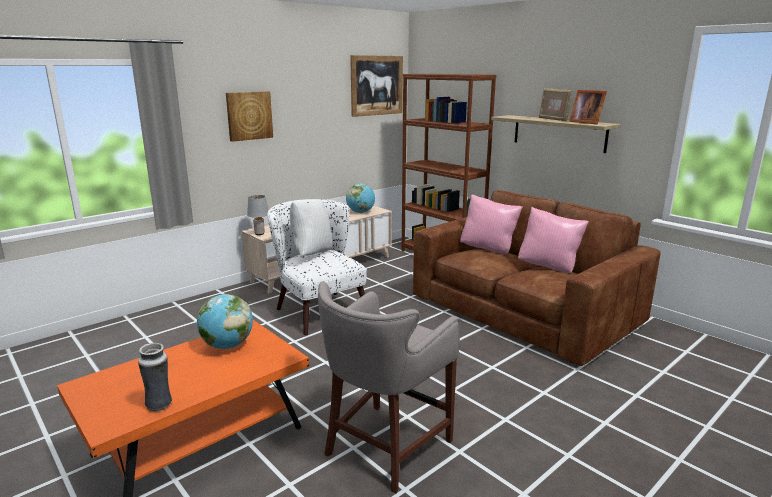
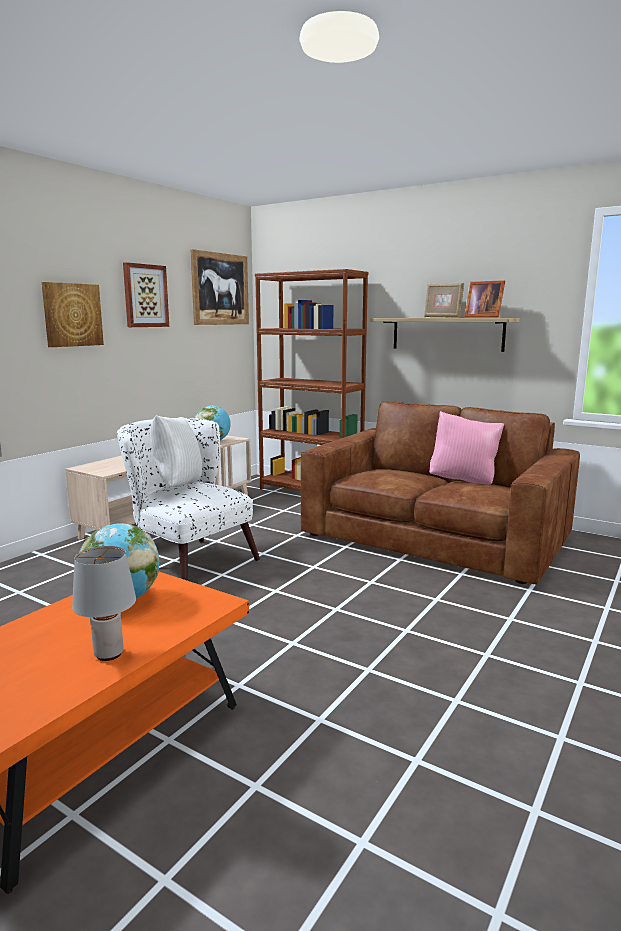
camera: 15 degrees left, 5 degrees down
vase [138,343,172,411] -> none
grey table lamp [247,195,269,235] -> grey table lamp moved to [72,546,136,661]
grey stool [318,282,460,493] -> none
pink pillow [460,194,523,254] -> none
none -> picture [123,262,169,327]

